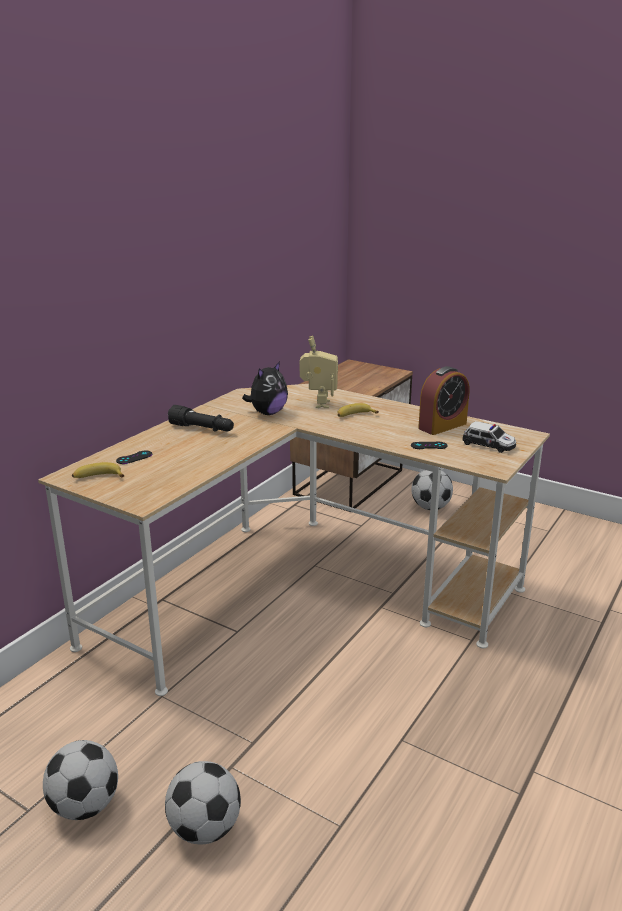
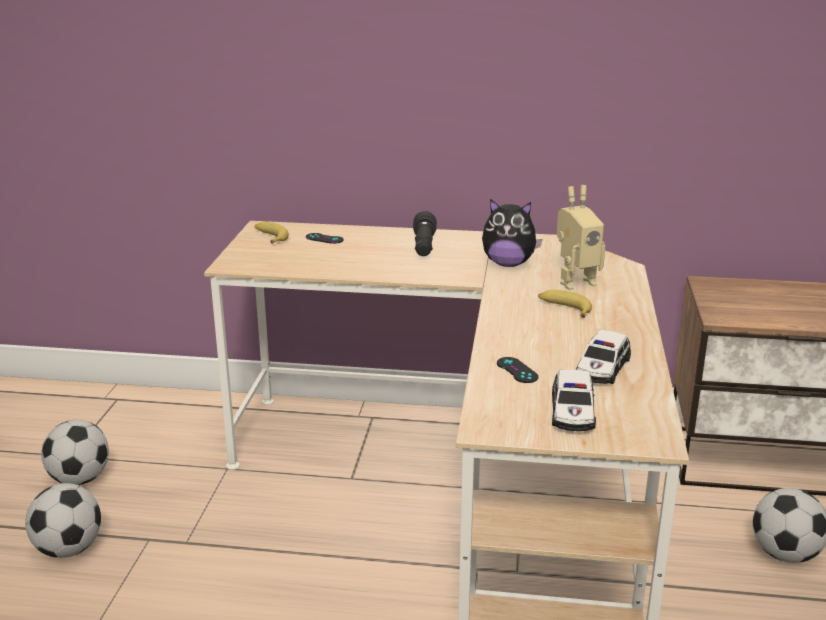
camera: 65 degrees right, 0 degrees up
alarm clock [418,366,469,435] -> toy car [576,330,631,384]

